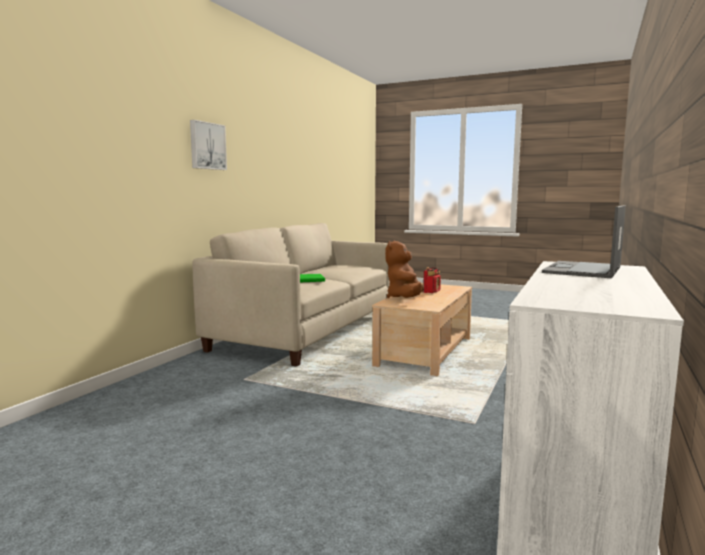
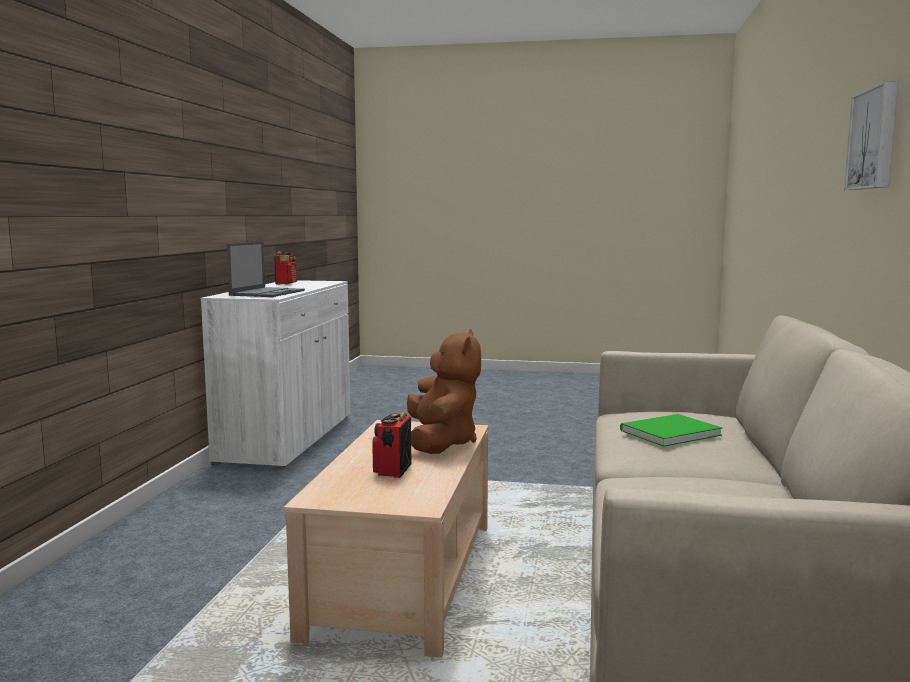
camera: 165 degrees right, 0 degrees up
none -> radio [274,251,298,285]

